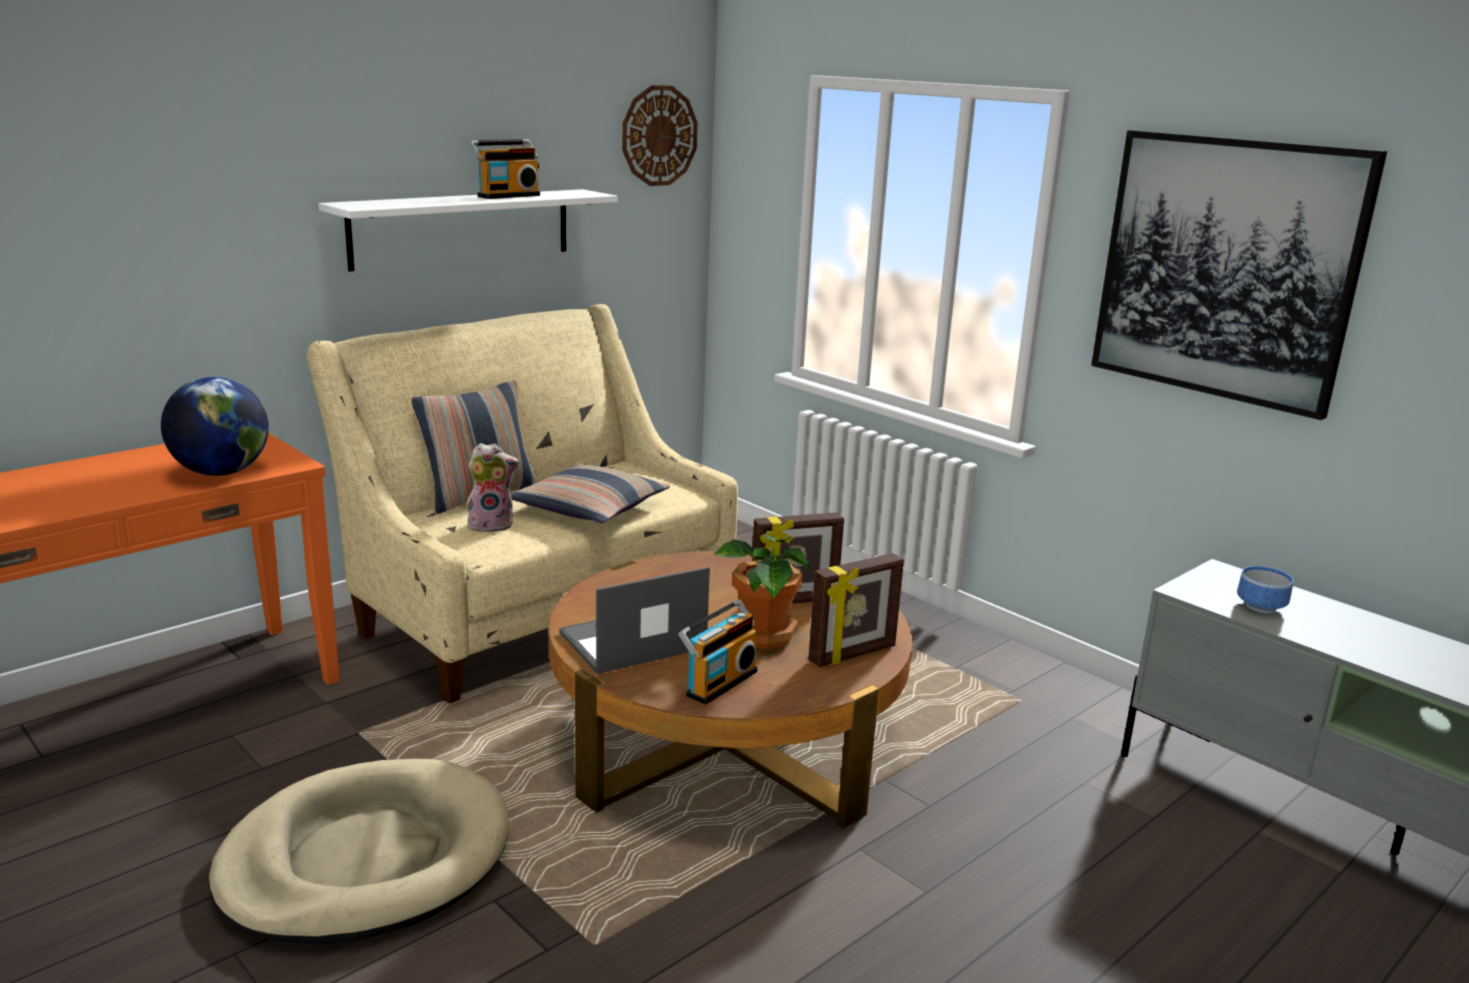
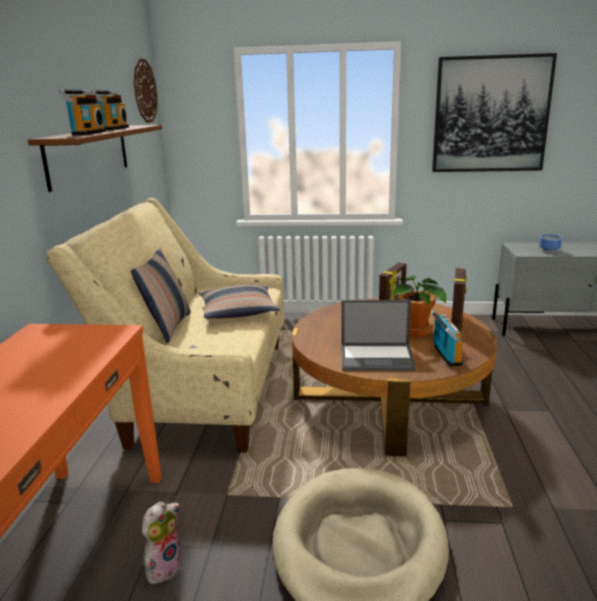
camera: 40 degrees left, 0 degrees up
globe [161,377,269,476] -> none
white shelf [319,189,617,272] -> brown shelf [28,125,162,192]
plush toy [466,443,519,532] -> plush toy moved to [142,501,183,584]
laptop [559,567,710,674] -> laptop turned 105 degrees counterclockwise [341,300,416,371]
none -> radio [58,89,106,135]

